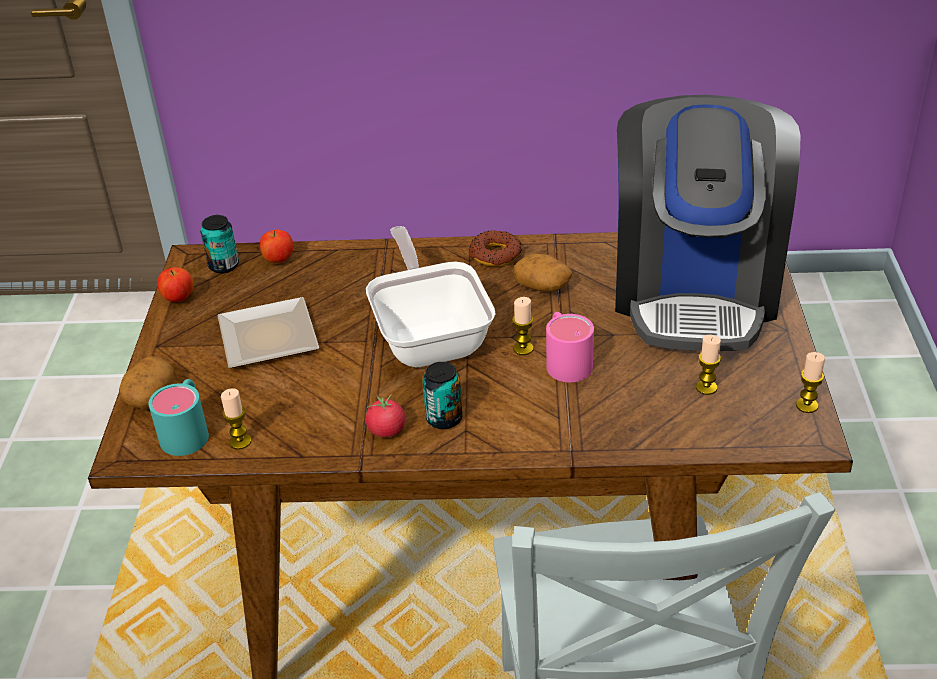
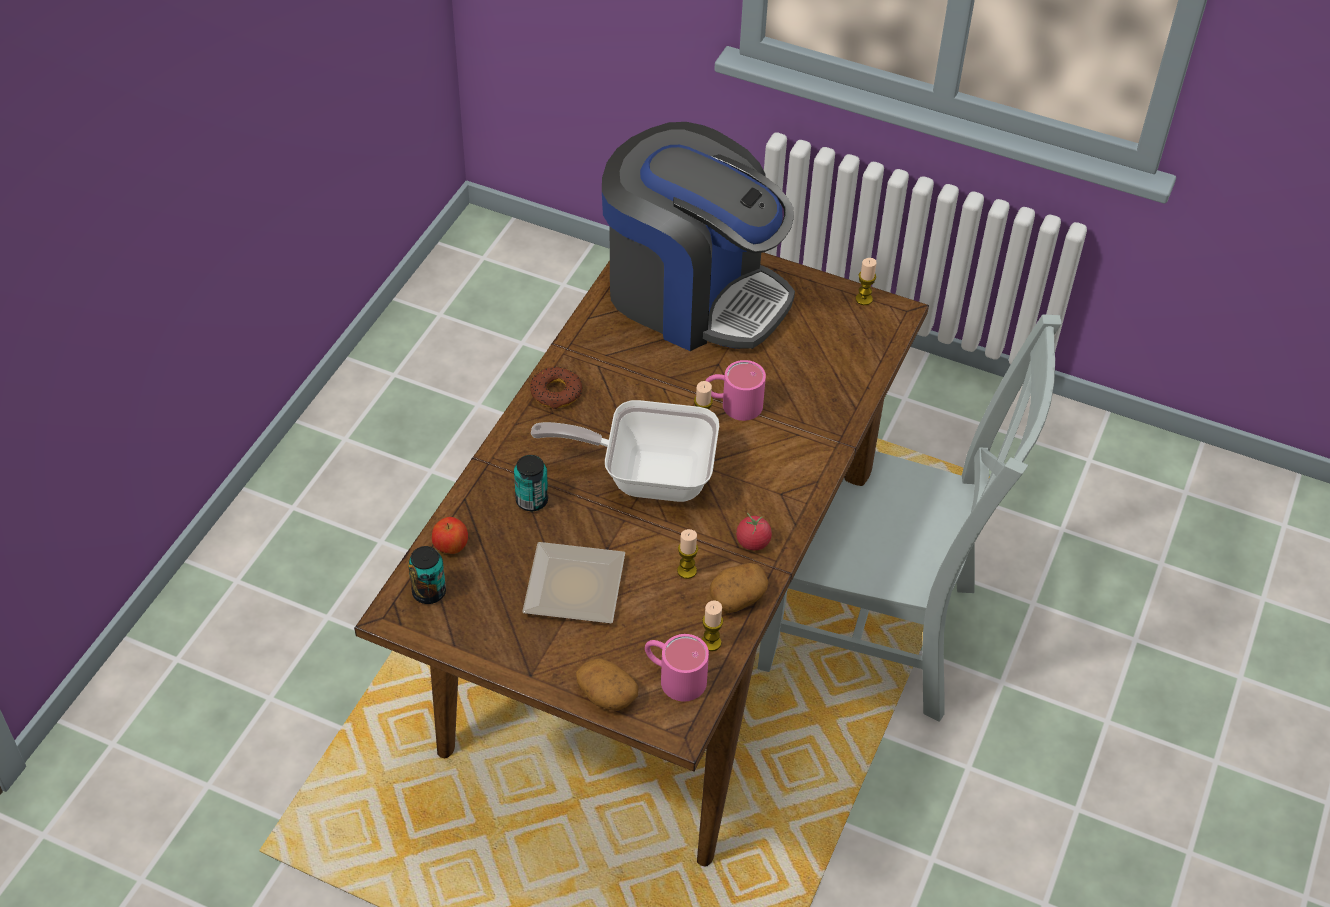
camera: 70 degrees left, 10 degrees up
turquoise mug [149,379,209,456] -> pink mug [645,634,709,701]
apple [157,267,194,302] -> none
can [423,362,462,429] -> can moved to [514,455,548,511]
potato [513,254,572,291] -> potato moved to [710,563,768,613]
candle [696,335,721,395] -> candle moved to [677,529,698,579]

